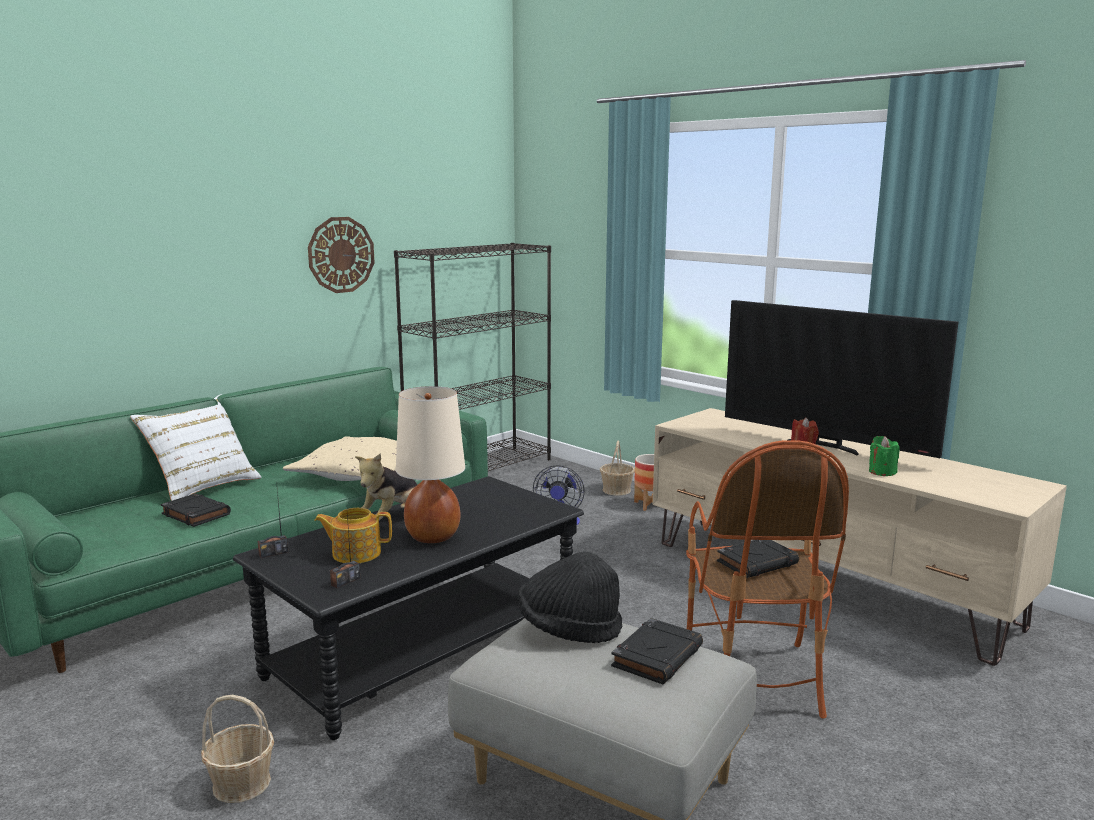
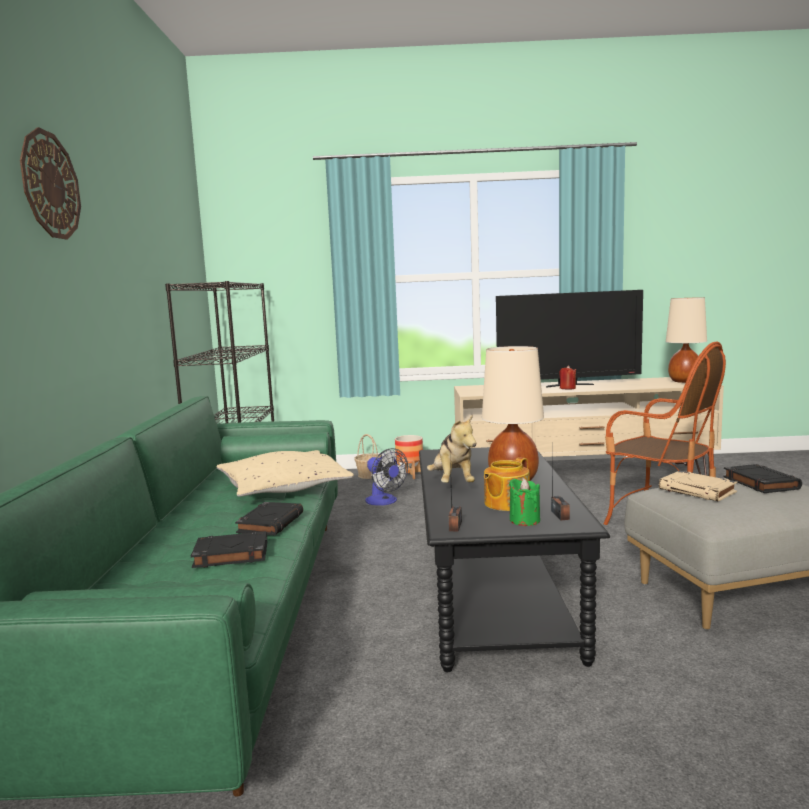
camera: 45 degrees left, 5 degrees down
white pillow [130,394,262,501] -> none
basket [201,695,274,803] -> none
wall clock [308,217,375,293] -> wall clock moved to [20,127,81,240]
black hat [518,552,622,643] -> beige book [659,471,737,502]
black book [717,540,799,578] -> black book moved to [235,502,303,535]
green candle [869,436,900,476] -> green candle moved to [509,478,540,526]
none -> beige table lamp [666,297,707,383]

